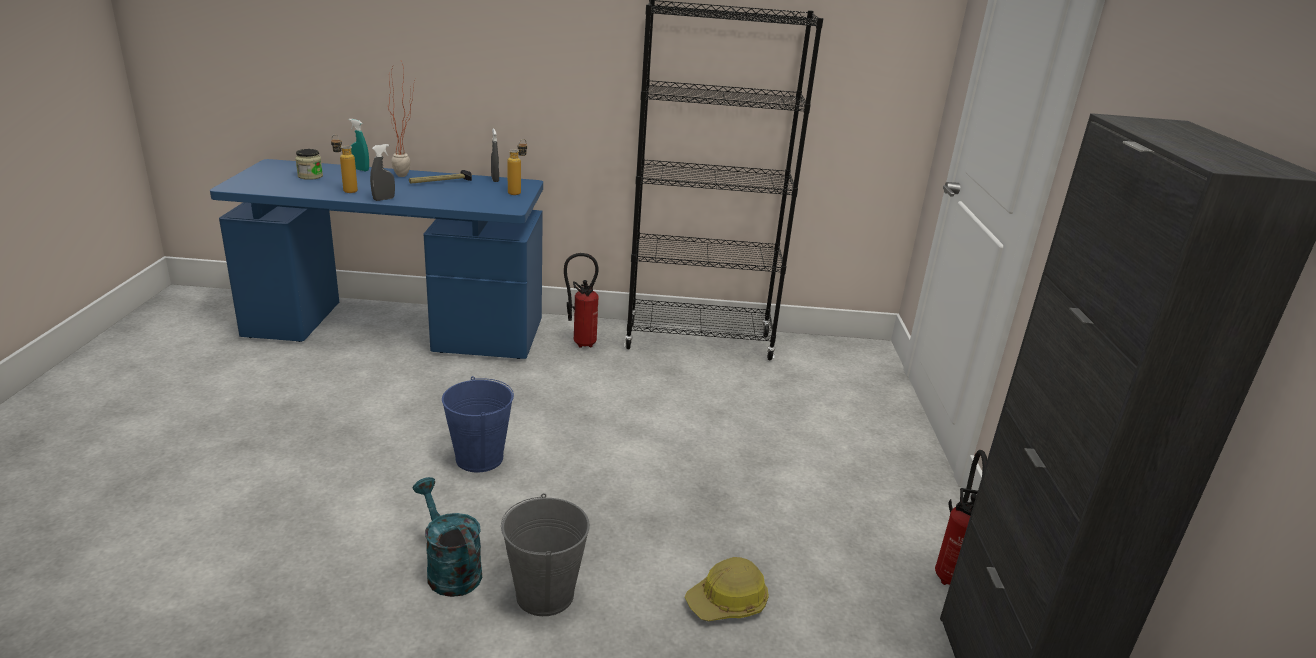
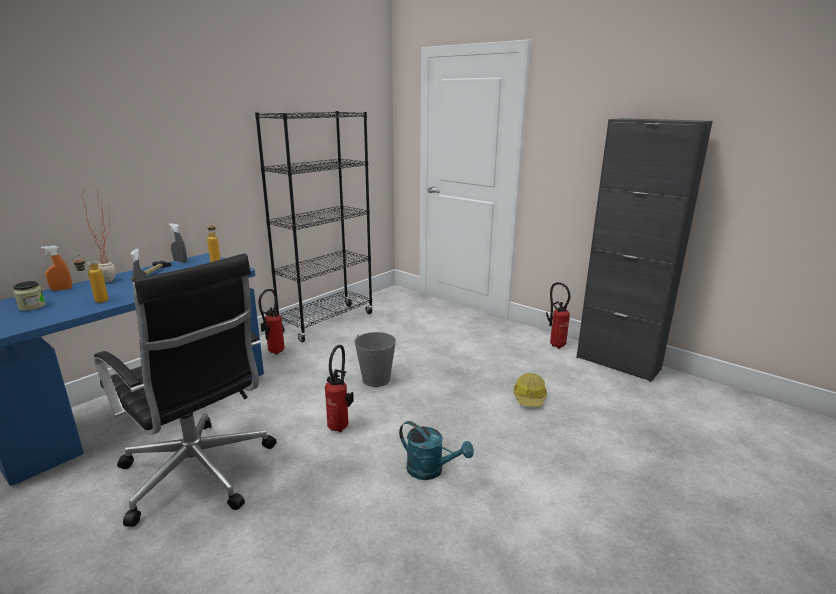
camera: 50 degrees left, 5 degrees down
turquoise spray bottle [349,119,369,171] -> orange spray bottle [41,245,72,291]
turquoise watering can [413,477,482,597] -> turquoise watering can turned 150 degrees counterclockwise [399,421,474,480]
blue bucket [442,376,514,472] -> fire extinguisher [325,345,354,432]
grey bucket [501,493,590,616] -> grey bucket moved to [354,332,396,387]
none -> black office chair [94,253,277,527]

